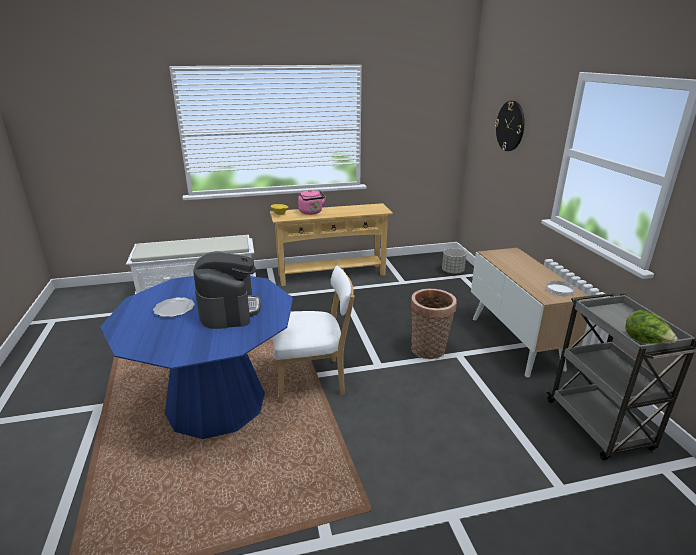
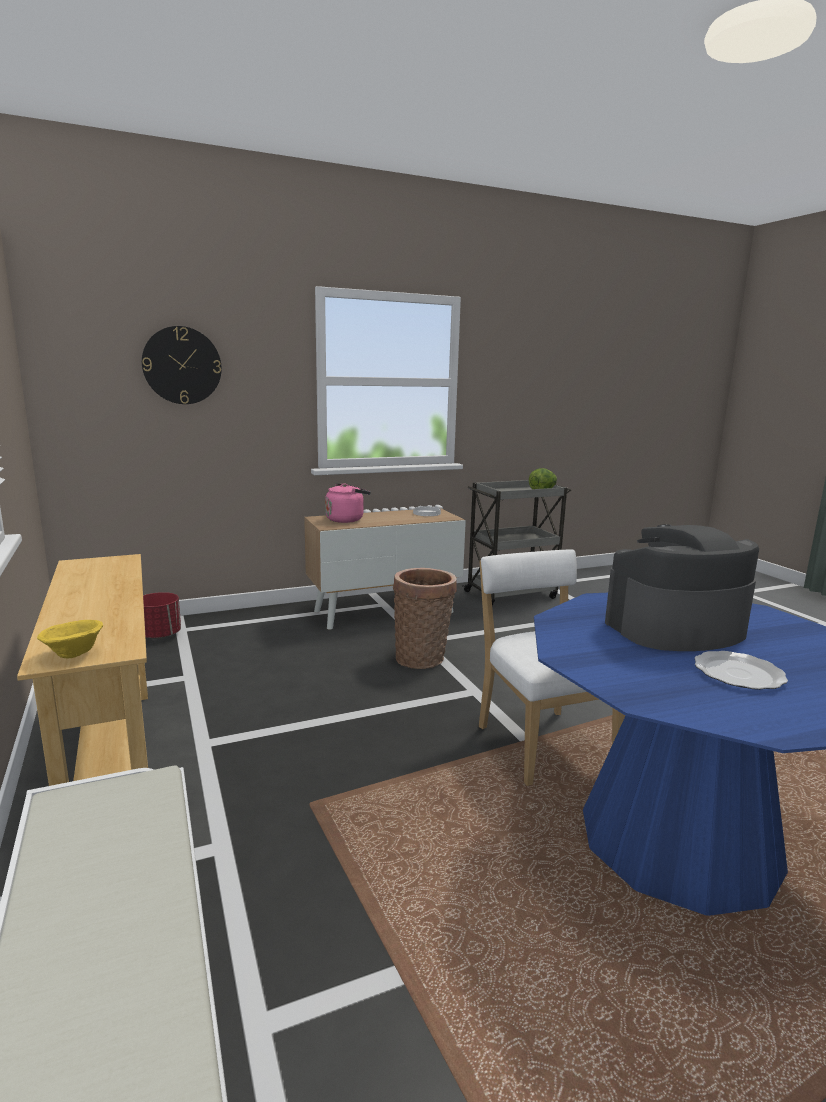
camera: 100 degrees left, 10 degrees down
pink kettle [298,190,326,215] -> pink kettle moved to [325,483,371,523]
grey planter [442,248,467,274] -> red planter [143,592,181,639]

